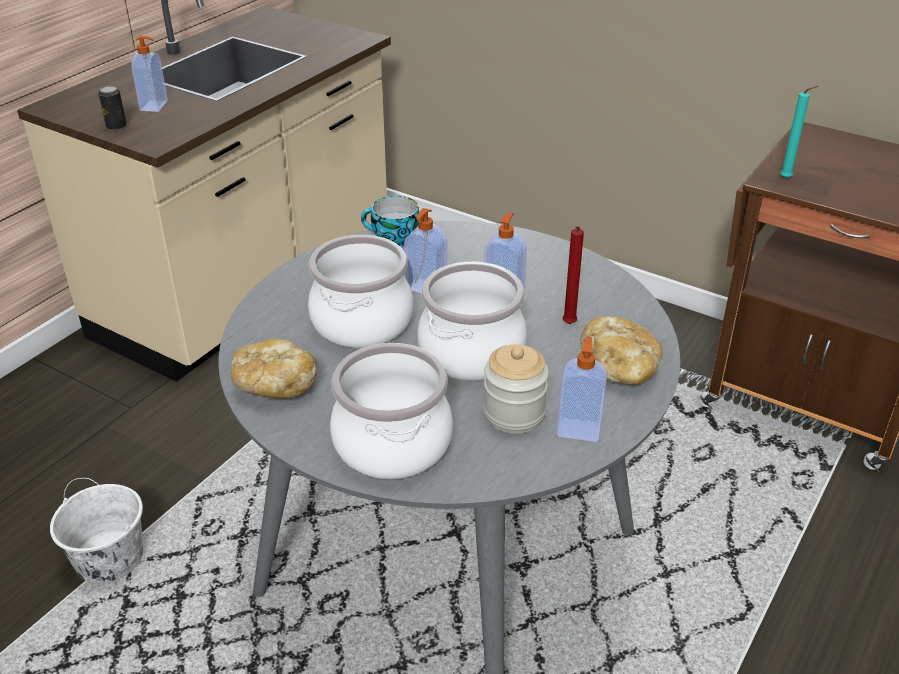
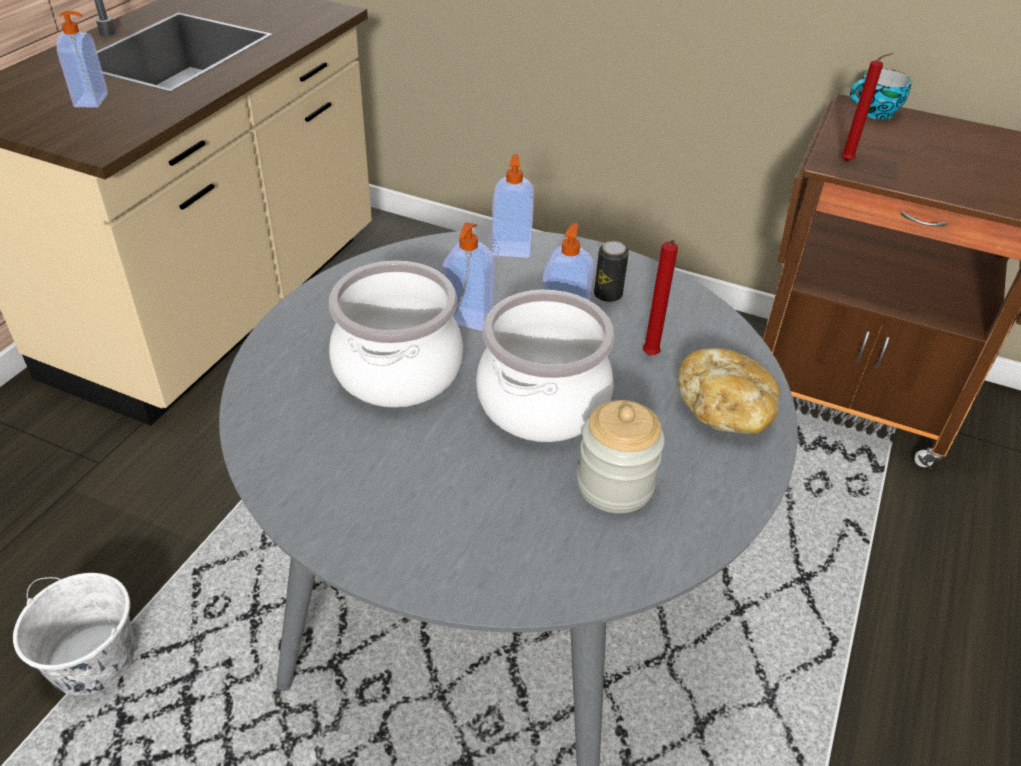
camera: 10 degrees left, 5 degrees up
can [98,86,127,130] -> can moved to [594,241,629,302]
bread [231,339,317,399] -> none
cooking pot [330,343,453,479] -> none
cup [361,196,419,248] -> cup moved to [850,68,912,120]
soap dispenser [557,336,607,442] -> soap dispenser moved to [491,154,535,258]
turquoise candle [780,86,818,179] -> red candle [841,53,894,161]

